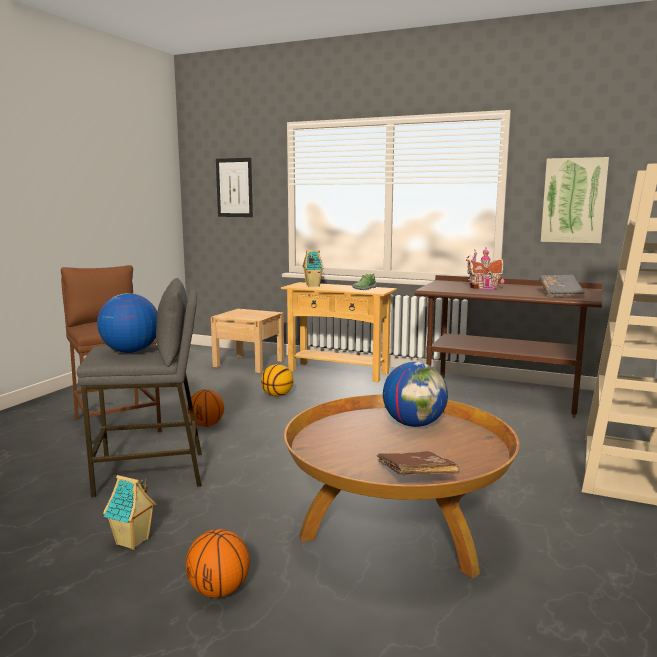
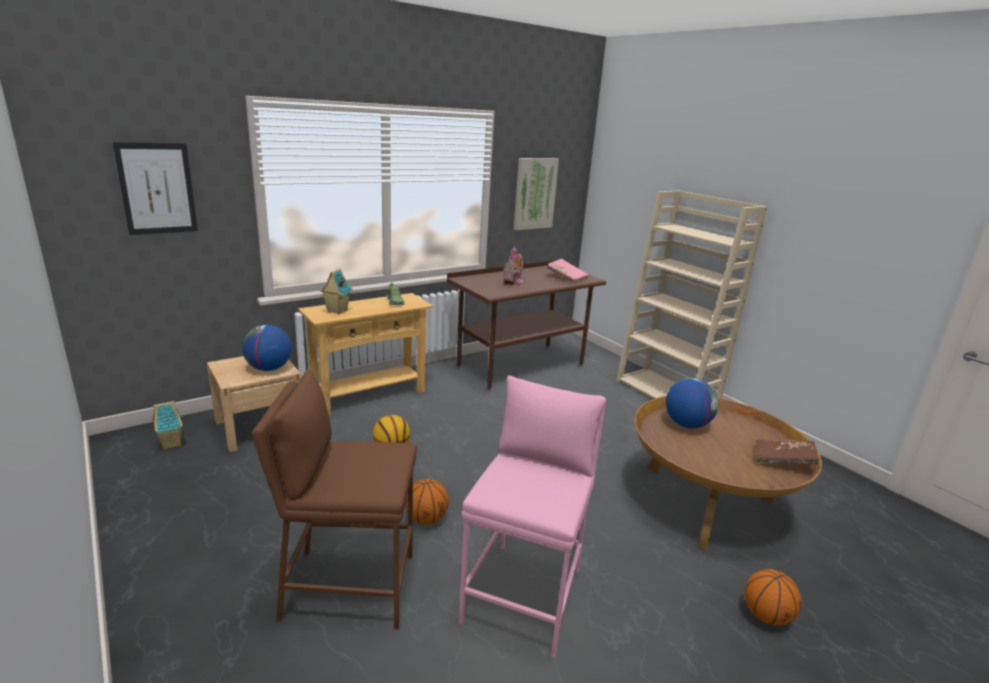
camera: 60 degrees left, 10 degrees up
grey stool [76,278,202,498] -> pink stool [458,376,606,658]
globe [97,293,157,353] -> globe moved to [242,324,292,371]
toy house [103,475,157,550] -> toy house moved to [152,401,183,450]
grey book [539,274,585,297] -> pink book [547,259,589,283]

